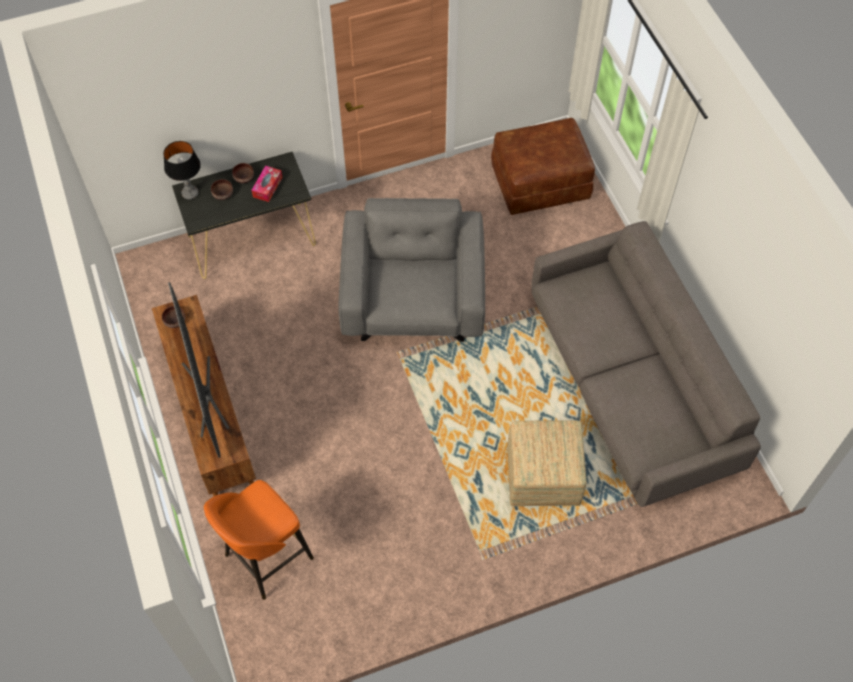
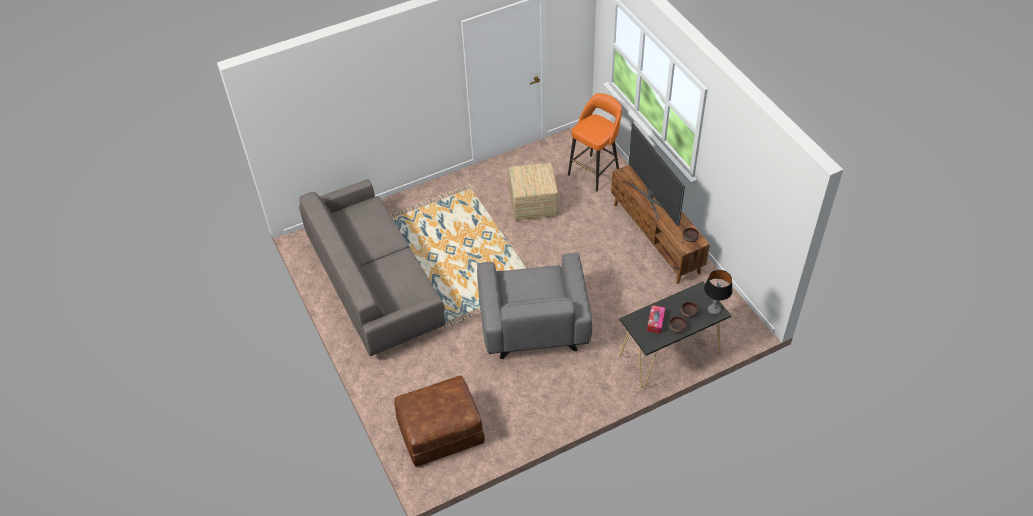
camera: 175 degrees right, 10 degrees down
ottoman [507,420,587,506] -> ottoman moved to [509,163,558,221]

